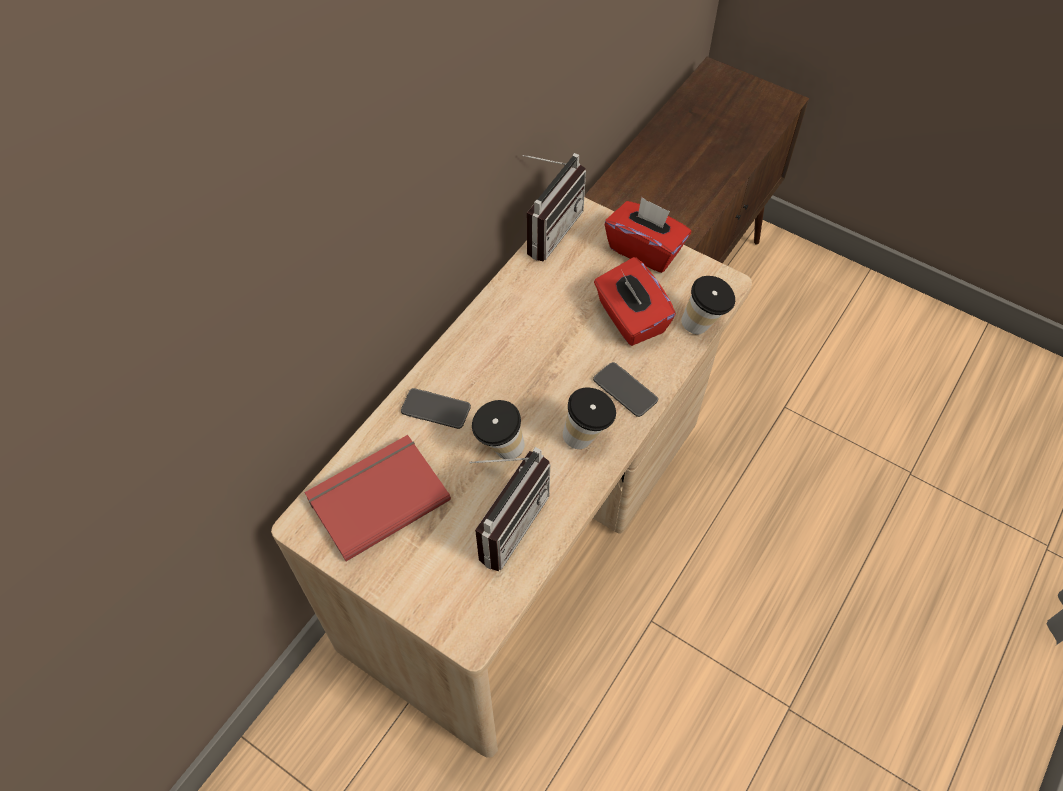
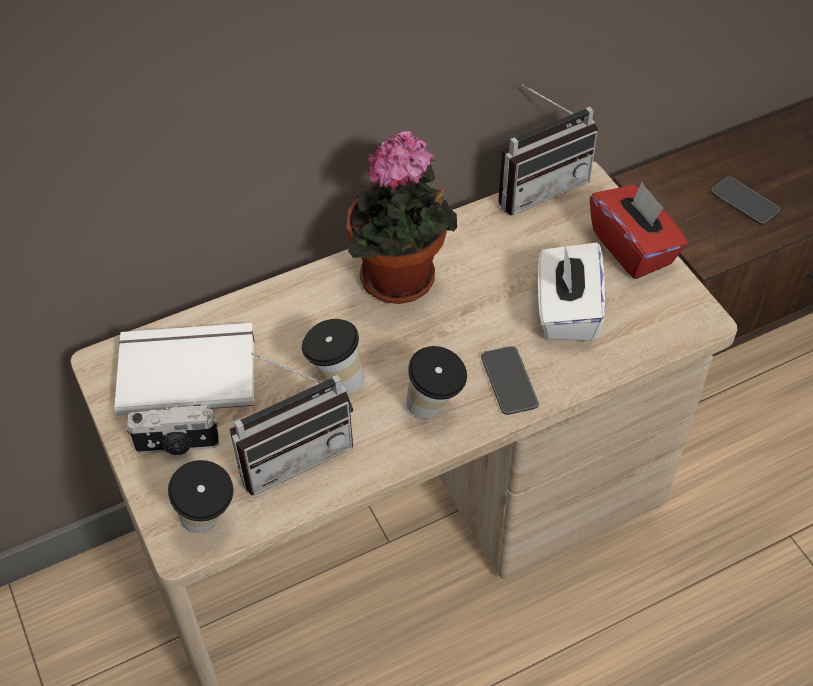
camera: 30 degrees right, 5 degrees down
red book [304,435,451,562] -> white book [114,323,255,416]
phone [401,388,471,429] -> phone moved to [711,176,780,225]
red tissue box [594,257,676,346] -> white tissue box [538,242,606,341]
cup [681,276,735,334] -> cup moved to [168,460,234,533]
none -> camera [126,404,219,455]
none -> potted plant [346,131,457,304]

